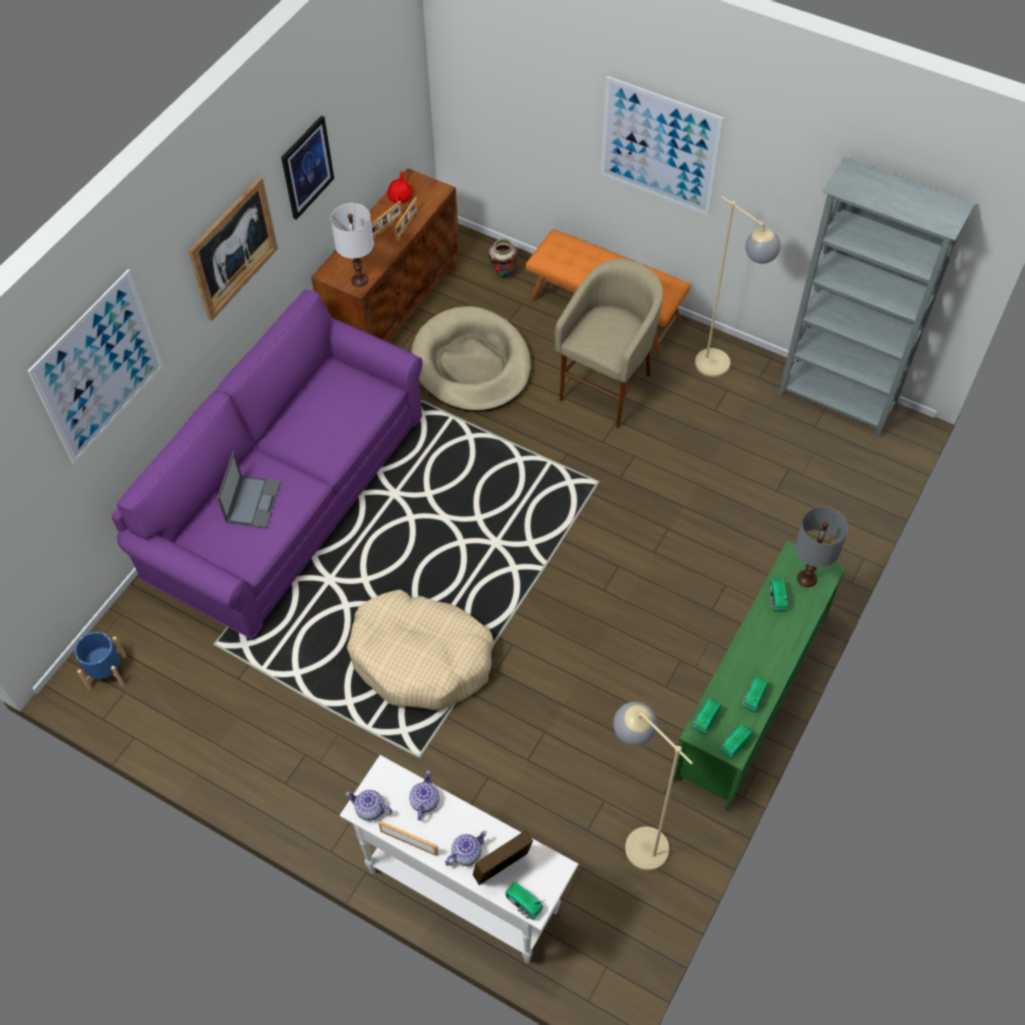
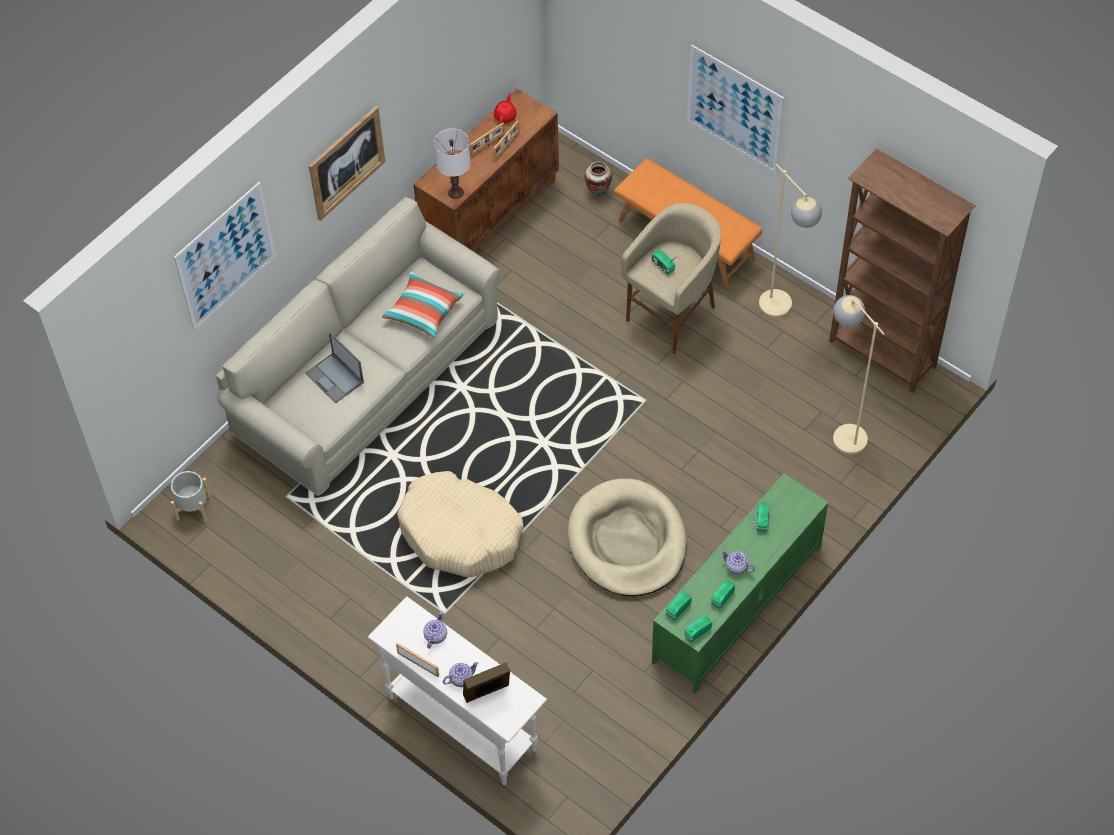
camera: 10 degrees right, 0 degrees up
blue planter [74,632,126,690] -> grey planter [171,471,211,522]
purple sofa [111,289,422,638] -> beige sofa [216,197,501,496]
laptop [217,451,281,528] -> laptop turned 120 degrees clockwise [305,332,364,403]
picture [281,116,334,220] -> none
teapot [345,790,392,821] -> teapot moved to [721,550,755,575]
beige dog bed [411,306,531,412] -> beige dog bed moved to [568,478,687,596]
radio [505,882,546,920] -> radio moved to [652,250,676,275]
beige floor lamp [613,702,693,871] -> beige floor lamp moved to [833,295,885,454]
grey bookcase [778,157,975,437] -> brown bookcase [829,149,976,393]
grey table lamp [795,507,848,587] -> none
none -> pillow [382,272,464,338]

